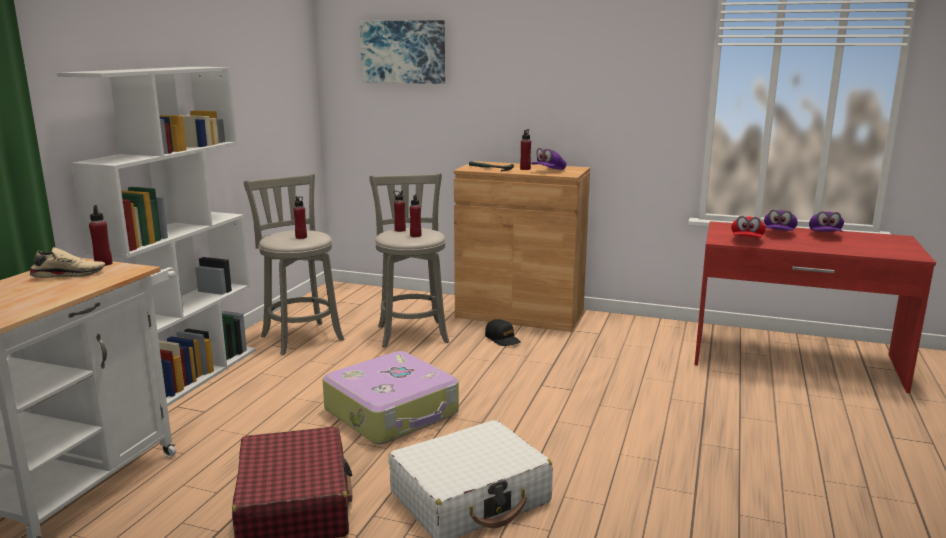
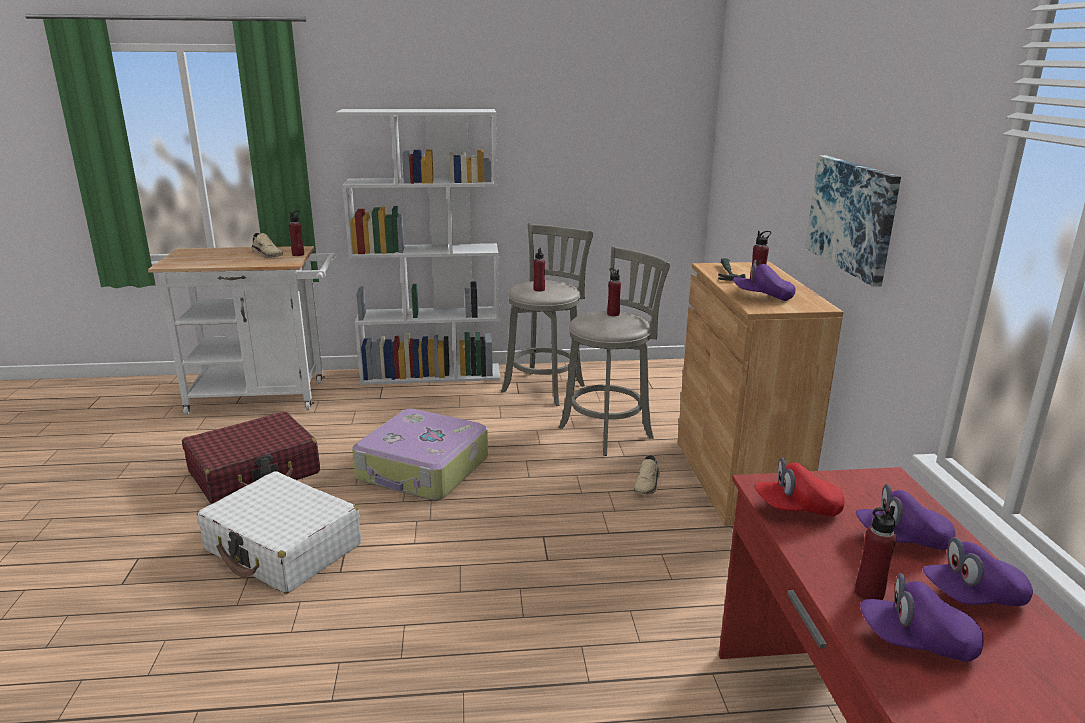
camera: 65 degrees right, 5 degrees up
picture [360,20,445,84] -> picture moved to [805,155,901,287]
red bottle [410,194,421,237] -> red bottle moved to [855,506,897,600]
black cap [485,319,521,346] -> beige shoe [634,455,660,495]
none -> purple cap [860,573,984,662]

